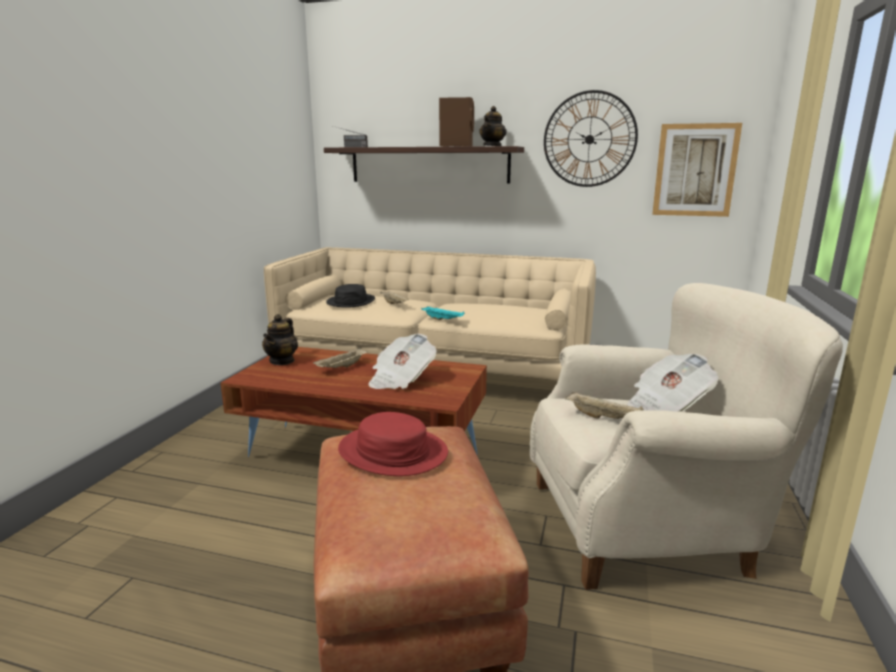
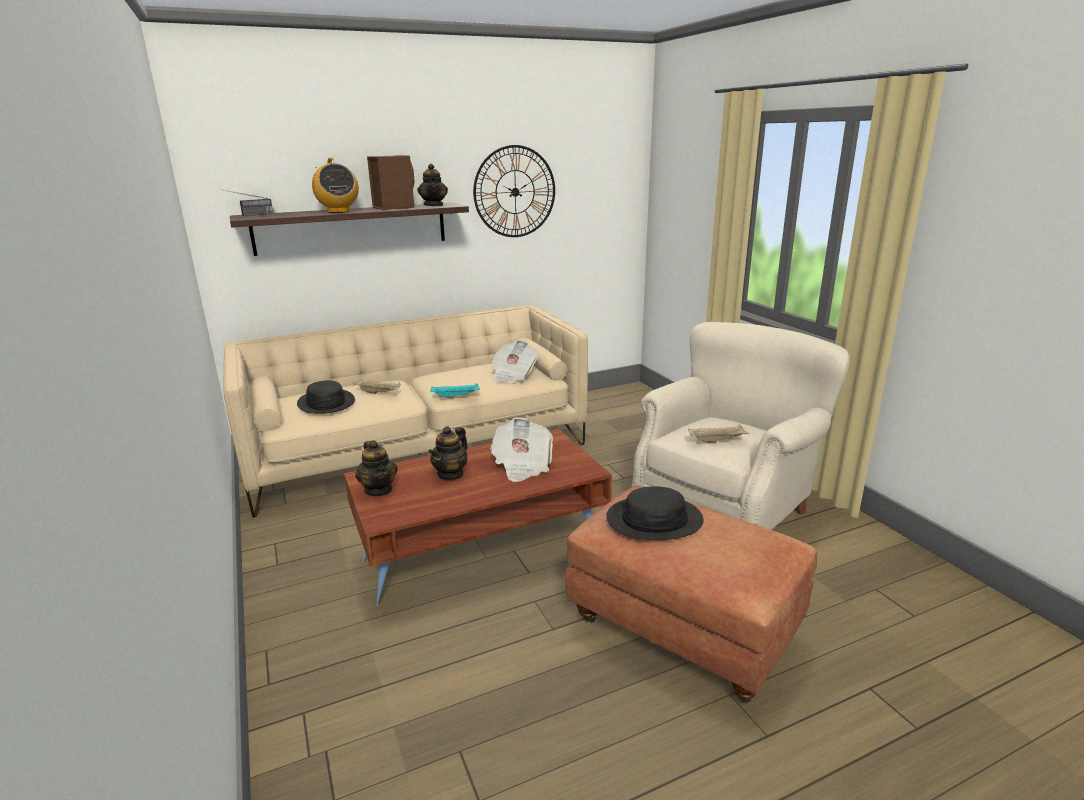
camera: 40 degrees left, 5 degrees up
beige tray [313,347,367,368] -> teapot [428,426,468,481]
red hat [338,412,448,476] -> black hat [606,486,703,540]
newspaper [627,354,718,412] -> newspaper moved to [491,340,539,383]
picture [652,123,742,217] -> none
none -> radio [312,158,359,213]

